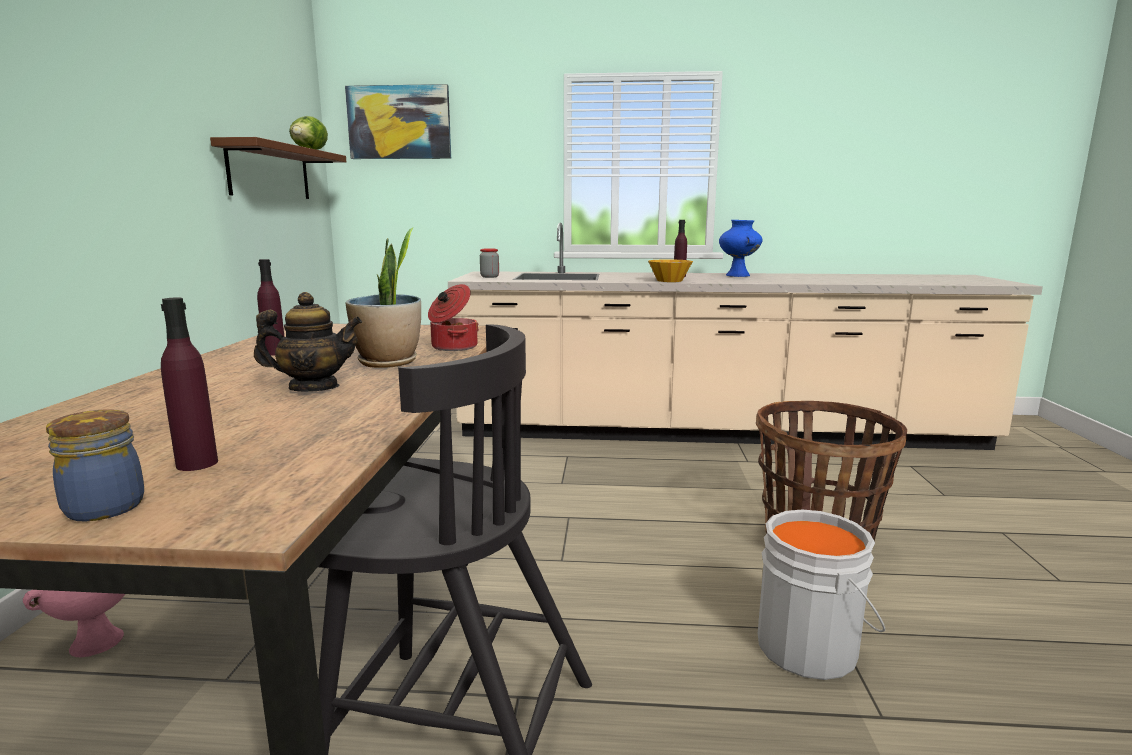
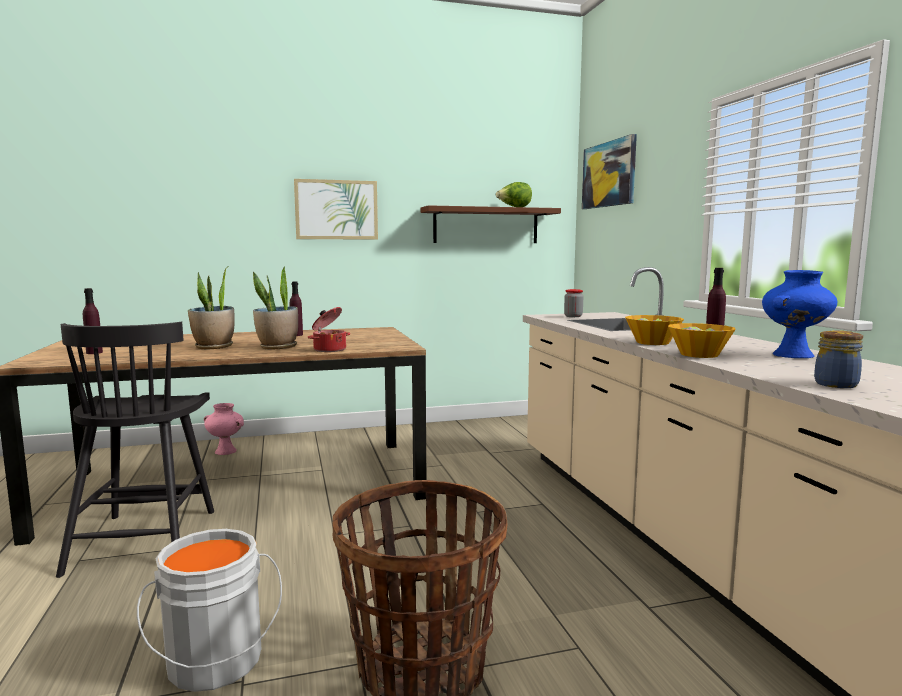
camera: 70 degrees right, 5 degrees down
jar [46,409,144,521] -> jar moved to [814,330,863,388]
teapot [254,292,362,392] -> potted plant [188,266,235,349]
none -> picture [294,179,378,240]
none -> bowl [668,323,736,358]

